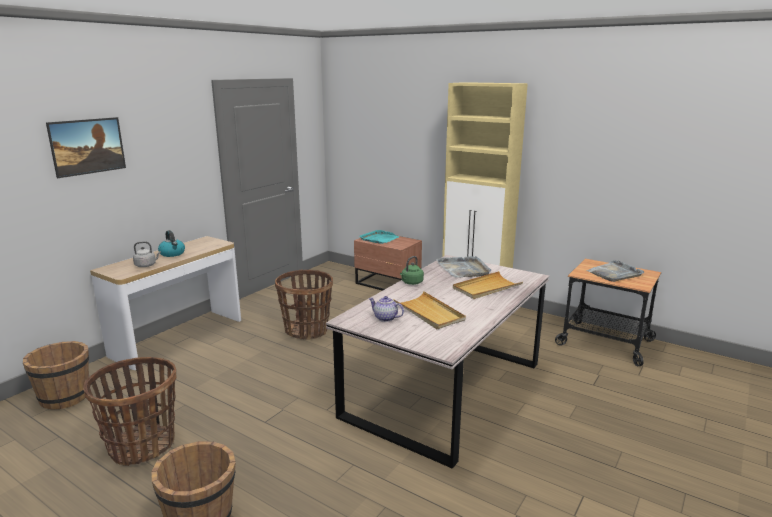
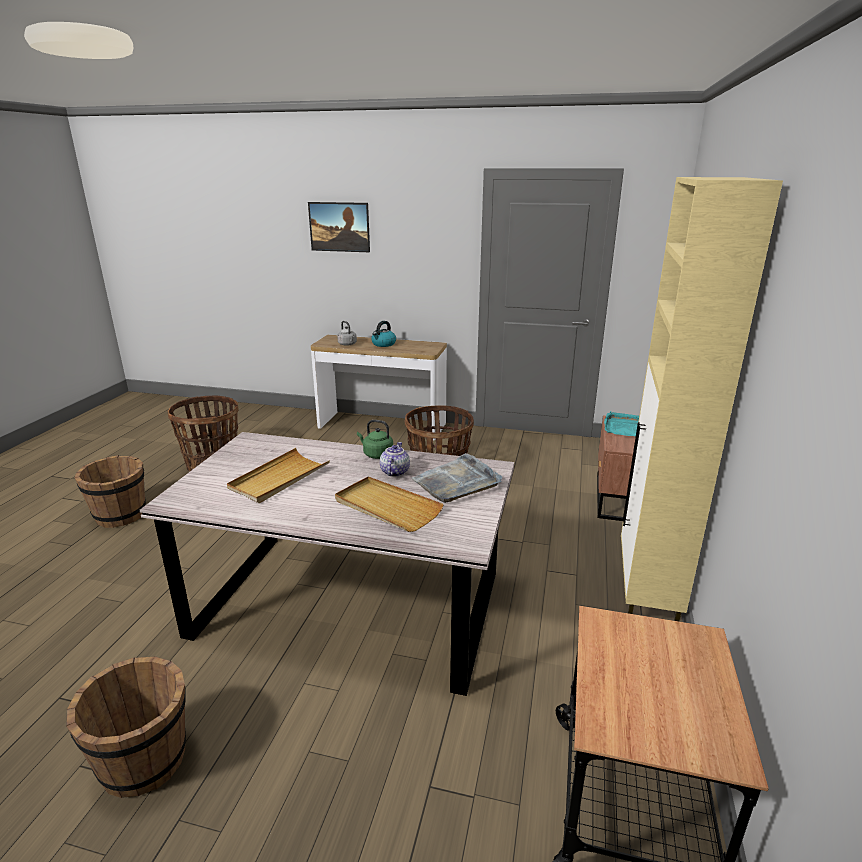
camera: 70 degrees right, 5 degrees up
brown bucket [23,341,89,410] -> brown bucket moved to [66,657,186,798]
teapot [368,296,404,322] -> teapot moved to [380,442,410,477]
grey tray [586,260,644,282] -> none

